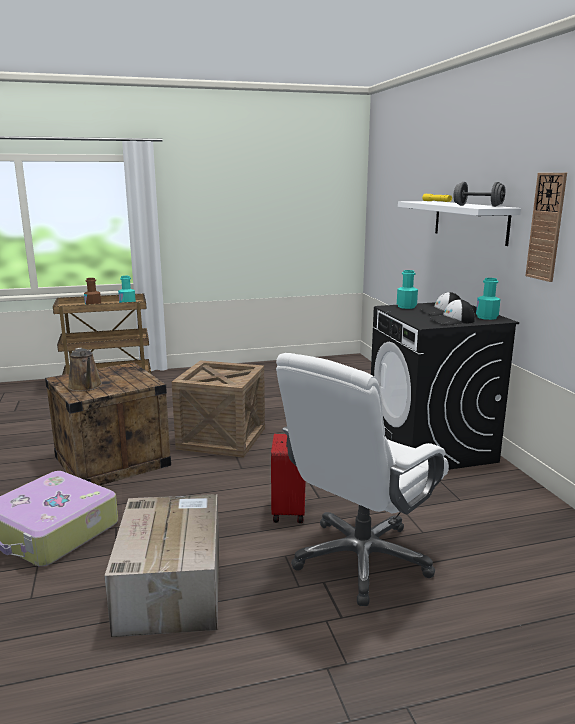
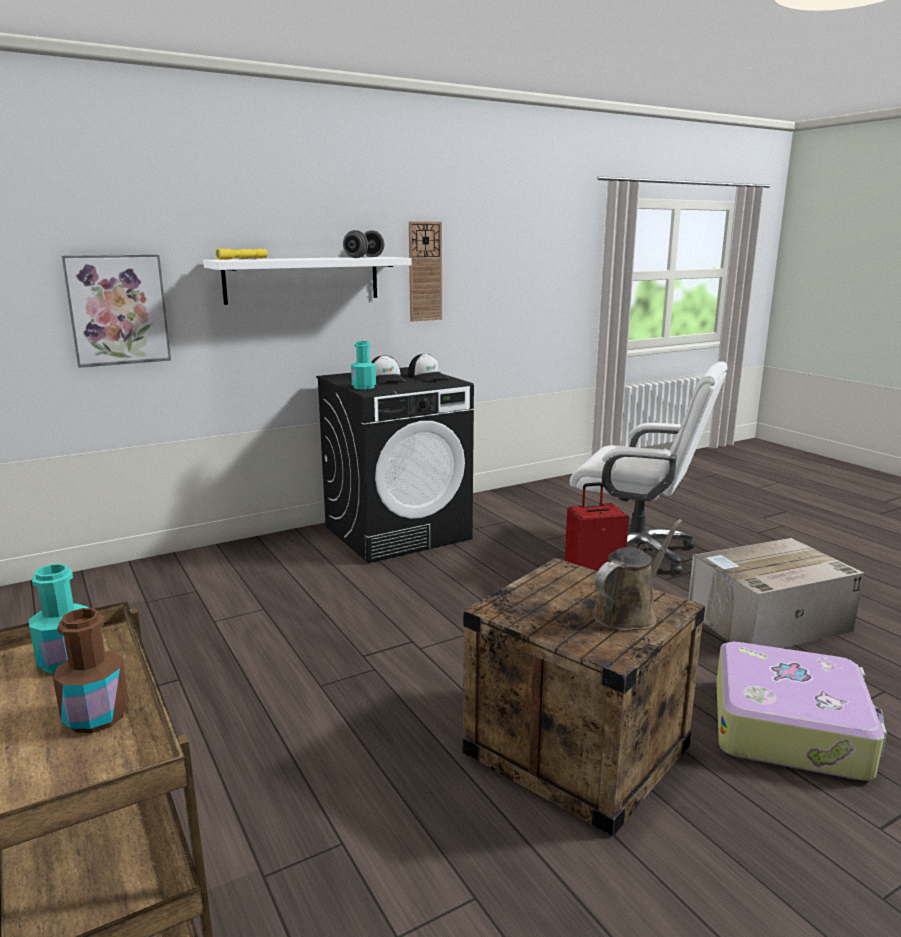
camera: 105 degrees left, 0 degrees up
crate [172,360,265,458] -> none
turquoise bottle [476,278,501,320] -> none
none -> picture [61,254,171,368]

